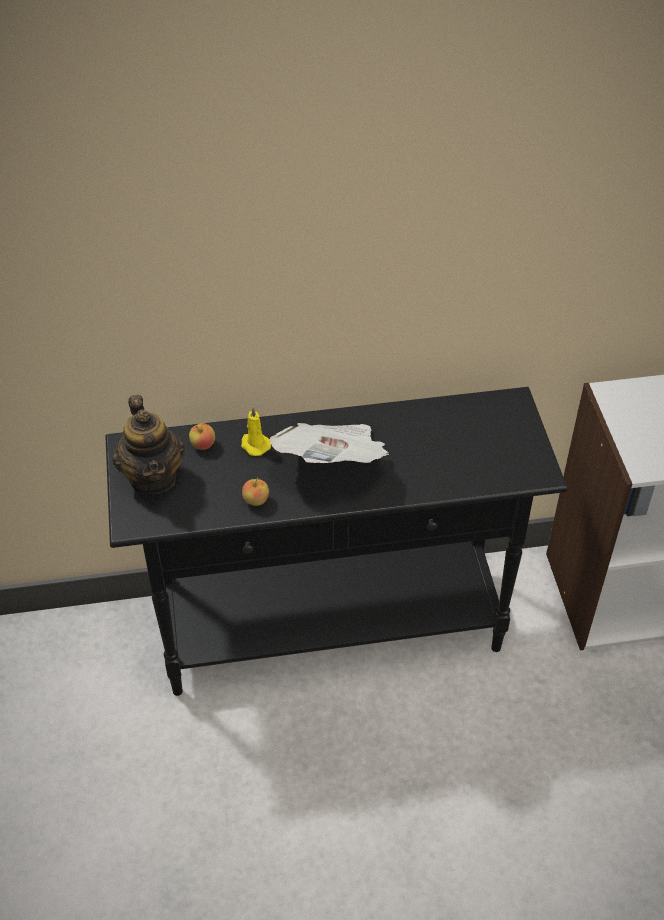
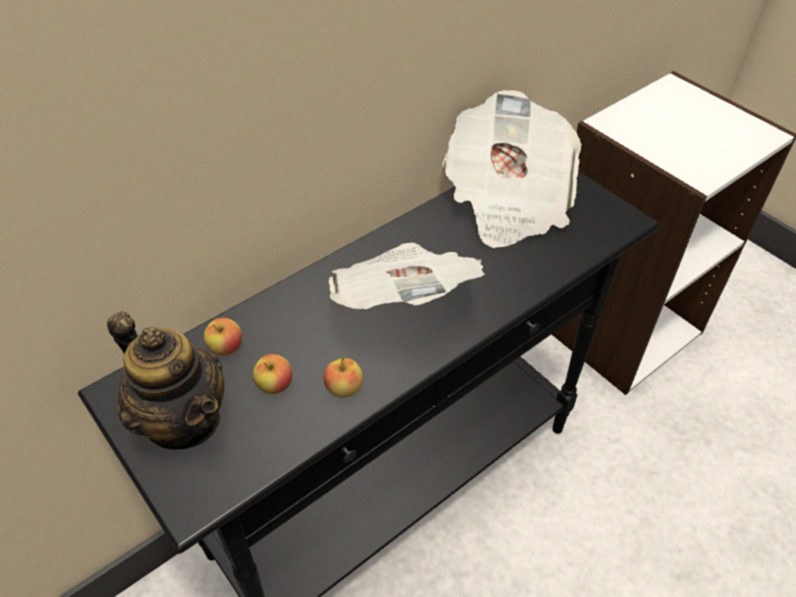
camera: 30 degrees left, 0 degrees up
yellow candle [241,407,271,456] -> none
none -> apple [253,354,292,394]
none -> newspaper [442,90,582,248]

